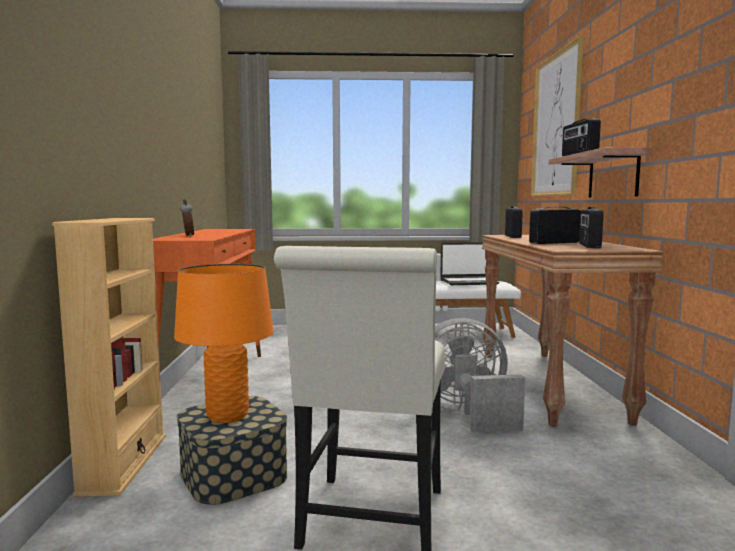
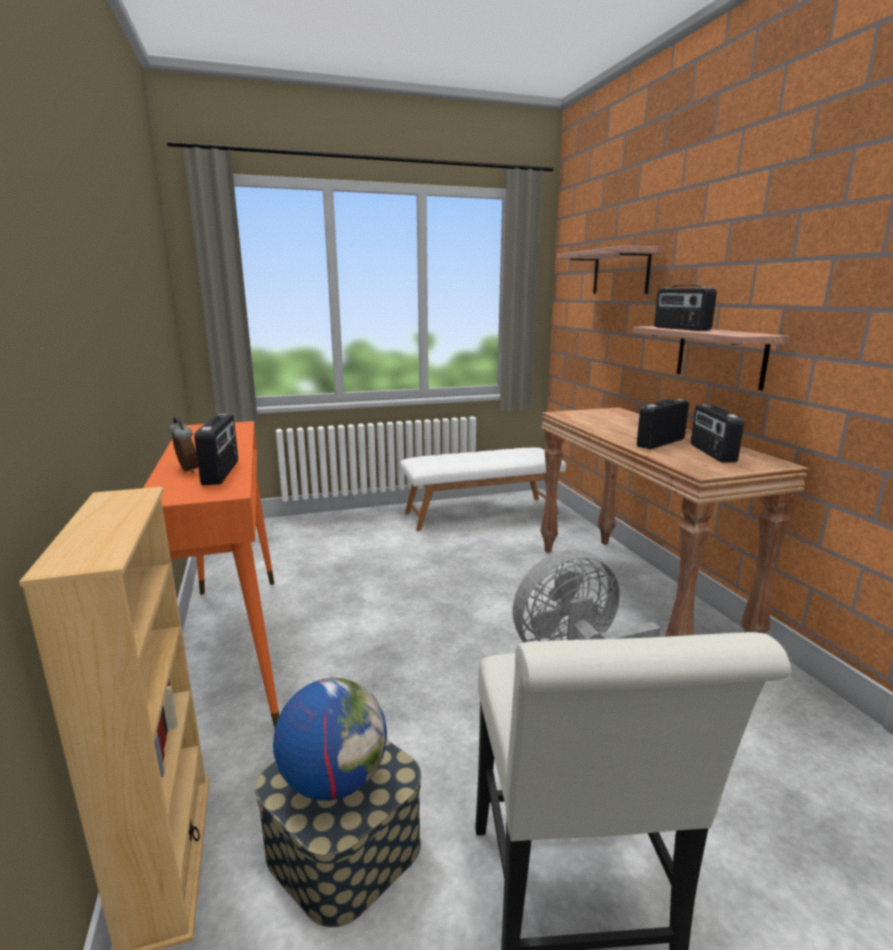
camera: 15 degrees left, 10 degrees up
orange table lamp [174,264,274,423] -> globe [273,678,387,801]
laptop [440,242,499,285] -> none
radio [505,206,523,238] -> radio moved to [194,414,238,485]
picture [531,36,584,196] -> shelf [557,245,663,294]

